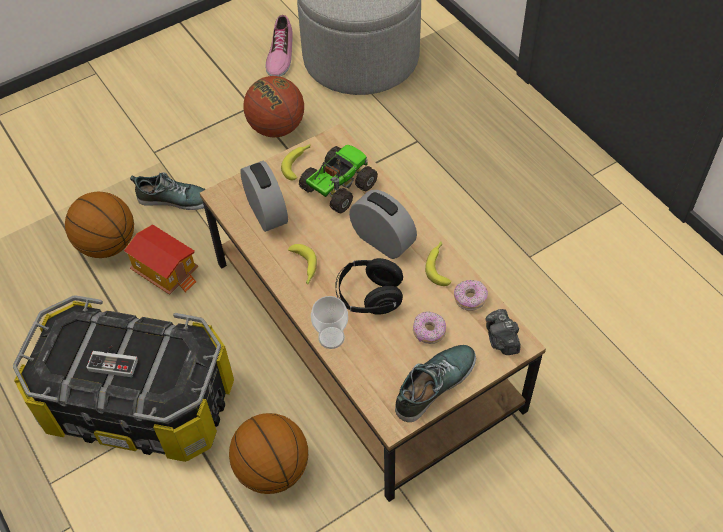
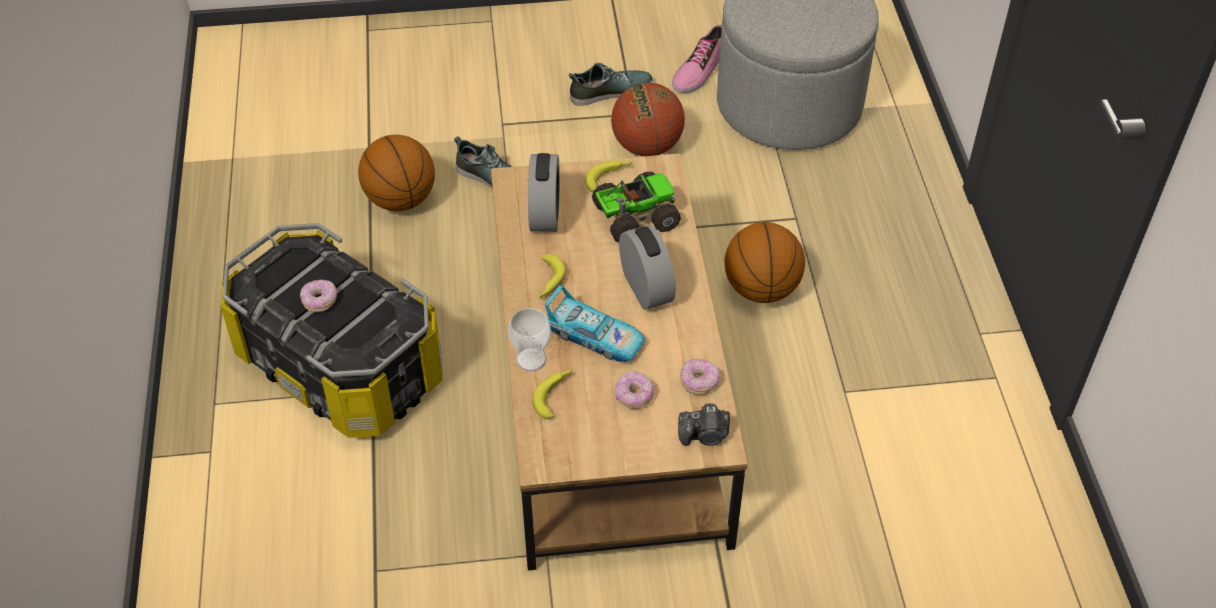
camera: 25 degrees right, 5 degrees down
game controller [86,346,138,377] -> donut [300,280,337,312]
toy house [124,224,198,294] -> none
basketball [229,413,308,494] -> basketball moved to [725,222,805,303]
black headphones [335,258,403,315] -> toy car [545,285,646,362]
shoe [395,345,476,422] -> shoe moved to [569,63,653,106]
banana [425,241,452,286] -> banana moved to [532,369,572,419]
camera [486,309,521,355] -> camera turned 105 degrees counterclockwise [678,404,730,446]

